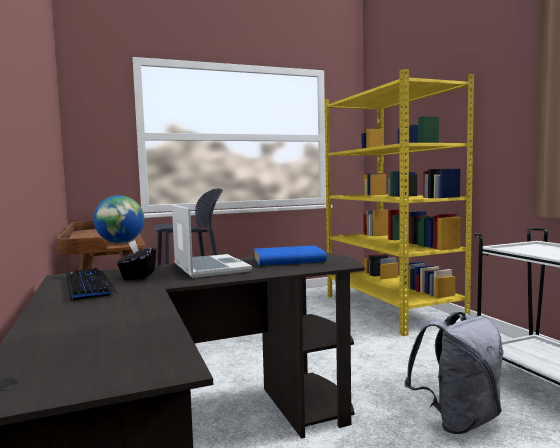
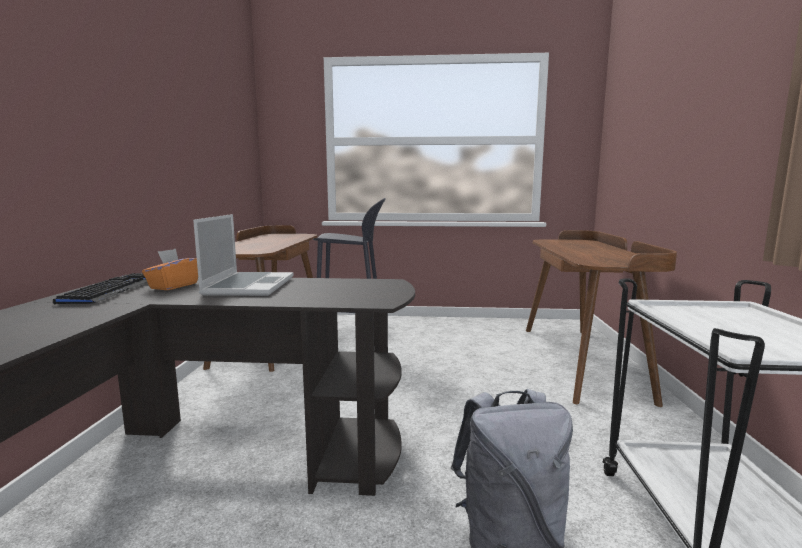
camera: 25 degrees right, 5 degrees up
globe [93,195,144,243] -> none
black tissue box [117,240,156,280] -> orange tissue box [142,249,198,290]
blue book [254,245,327,266] -> none
yellow bookcase [324,69,474,336] -> brown desk [526,230,677,407]

